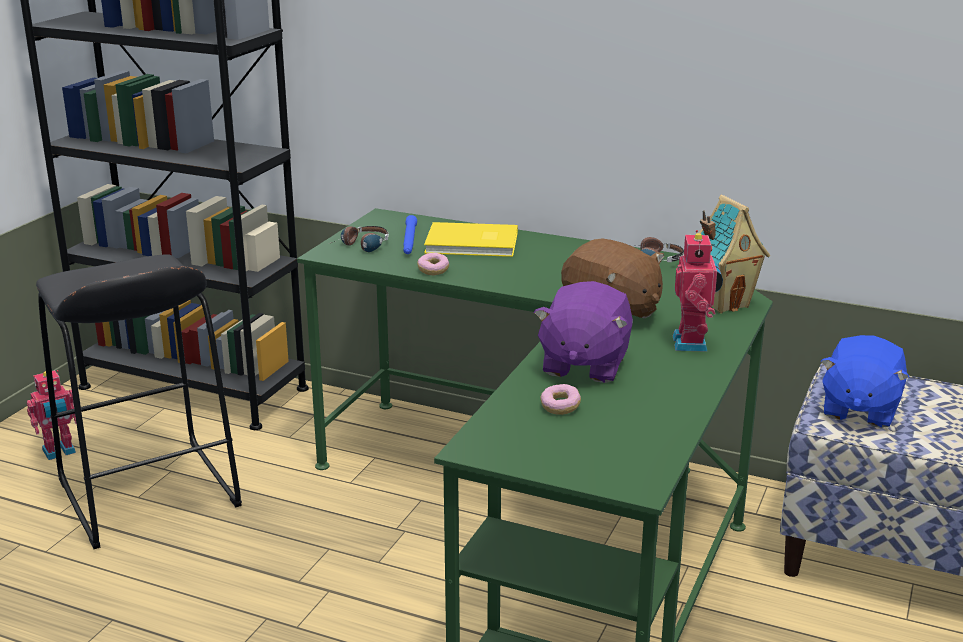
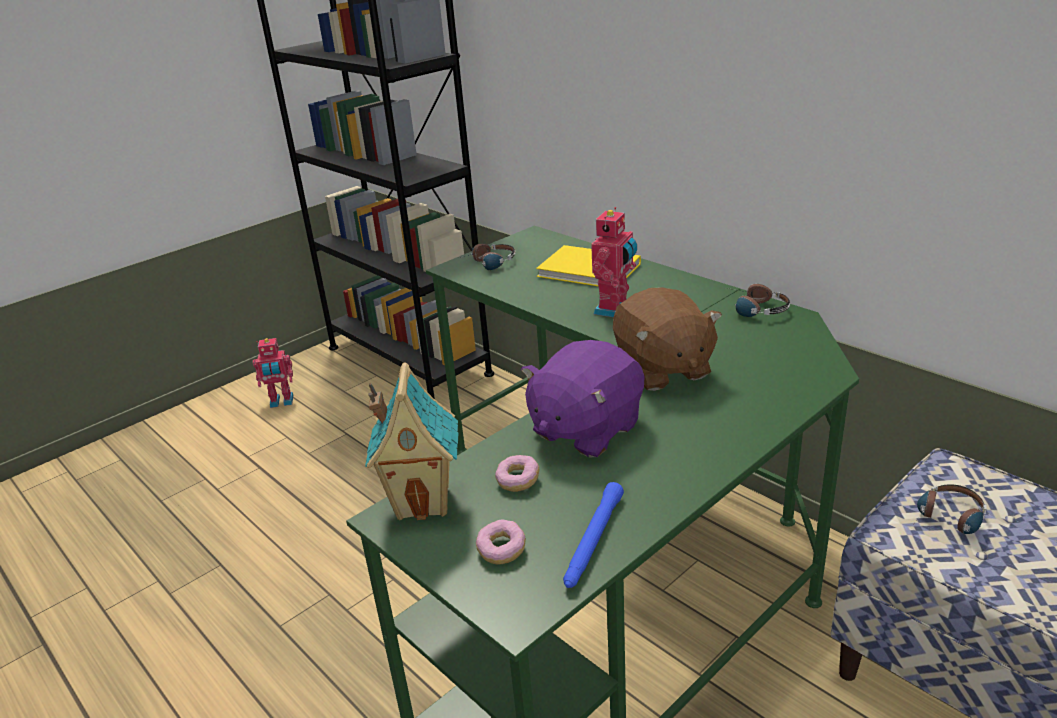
camera: 25 degrees right, 5 degrees up
black stool [36,254,242,549] -> none
blue flashlight [403,215,417,254] -> blue flashlight moved to [563,482,624,588]
donut [417,253,449,275] -> donut moved to [476,519,526,565]
toy robot [673,230,723,352] -> toy robot moved to [591,207,637,317]
toy house [699,195,770,313] -> toy house moved to [365,362,458,520]
blue plush toy [820,335,909,428] -> headphones [915,485,987,534]

